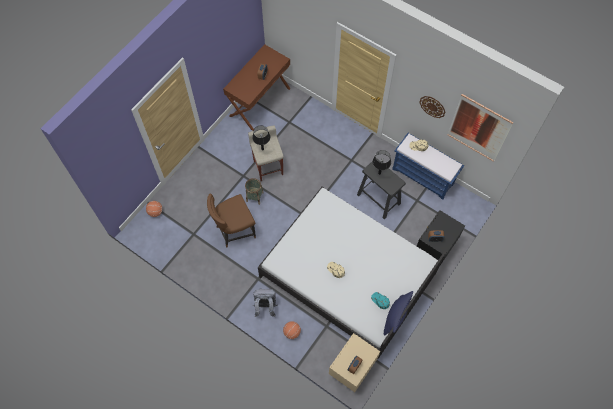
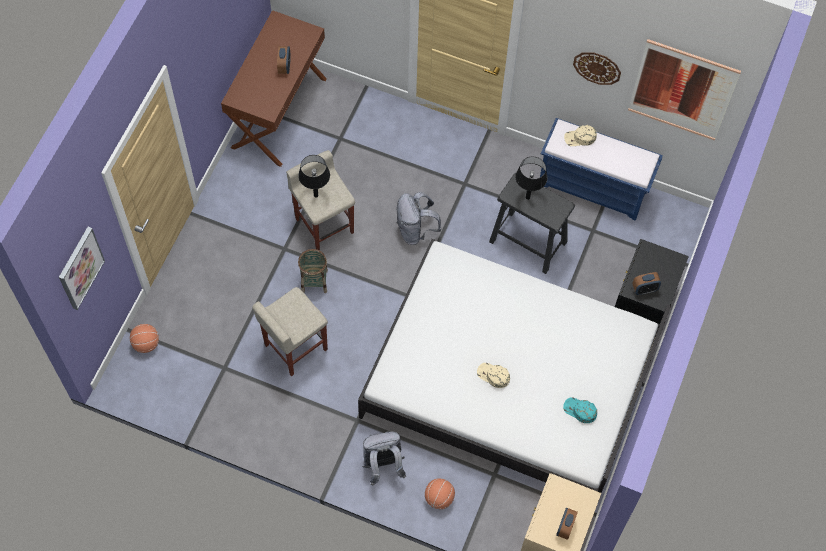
camera: 15 degrees left, 0 degrees up
brown chair [207,194,256,248] -> beige stool [252,287,328,376]
blue pillow [383,291,413,335] -> none
none -> picture [59,227,105,310]
none -> grey backpack [396,192,442,245]

